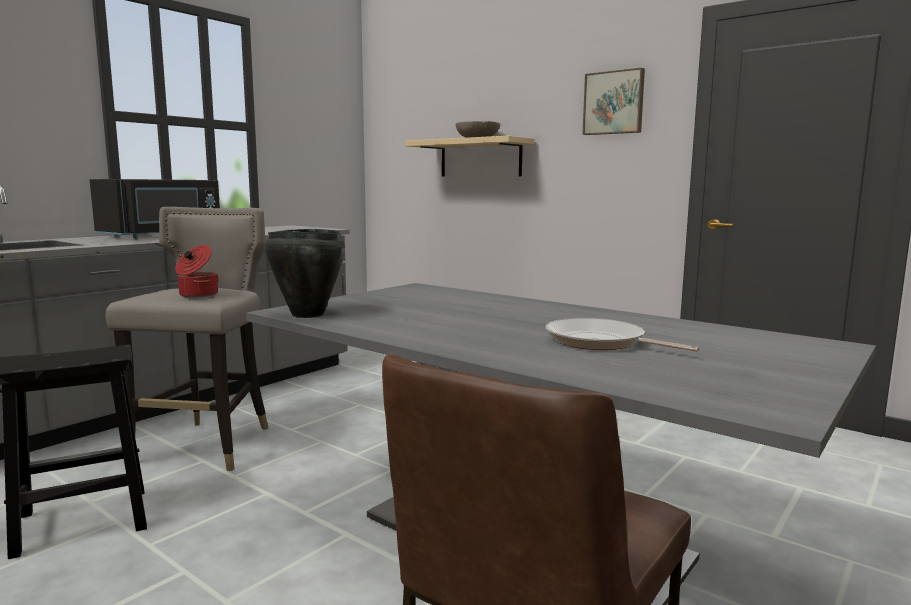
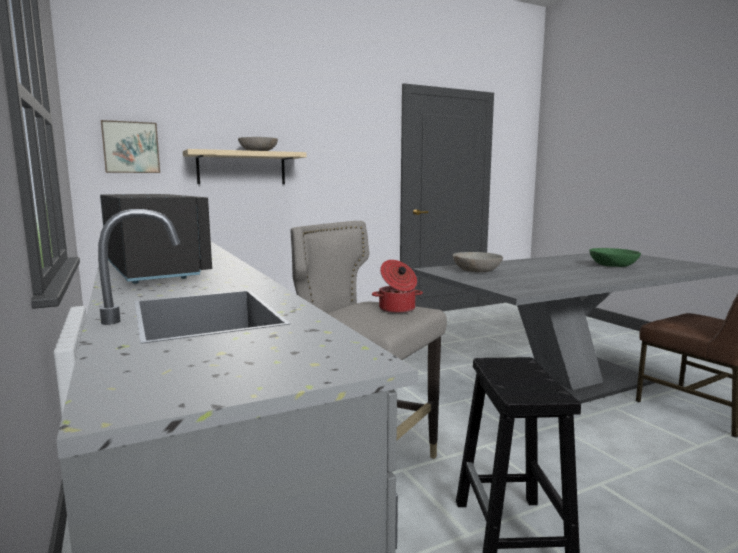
camera: 65 degrees left, 0 degrees up
black cooking pot [265,228,345,318] -> none
frying pan [546,318,699,352] -> green bowl [589,248,641,267]
picture [582,68,645,135] -> picture moved to [101,120,160,173]
none -> grey bowl [453,252,503,272]

